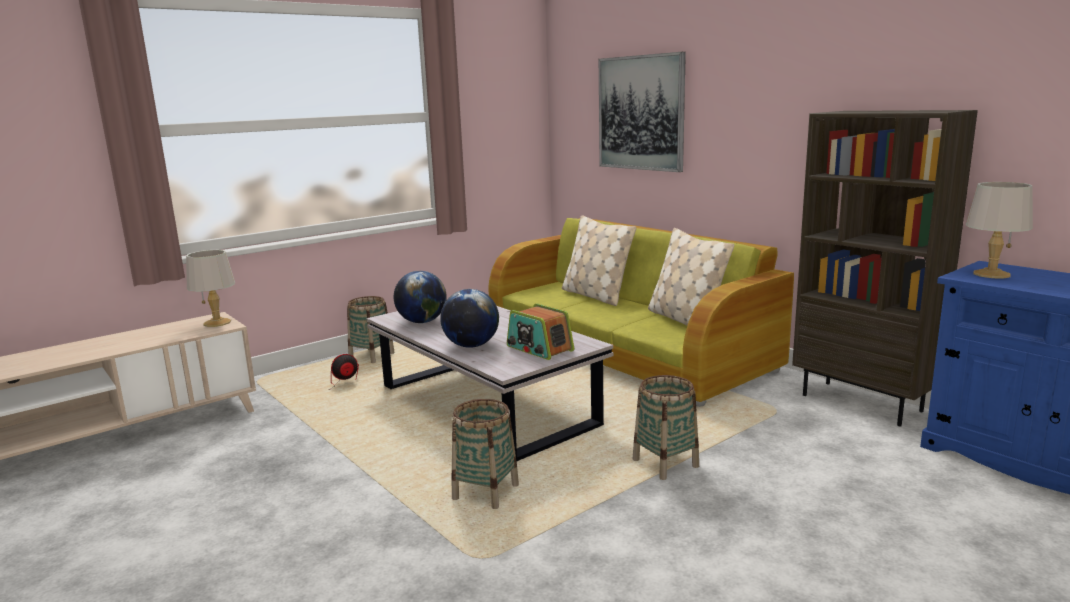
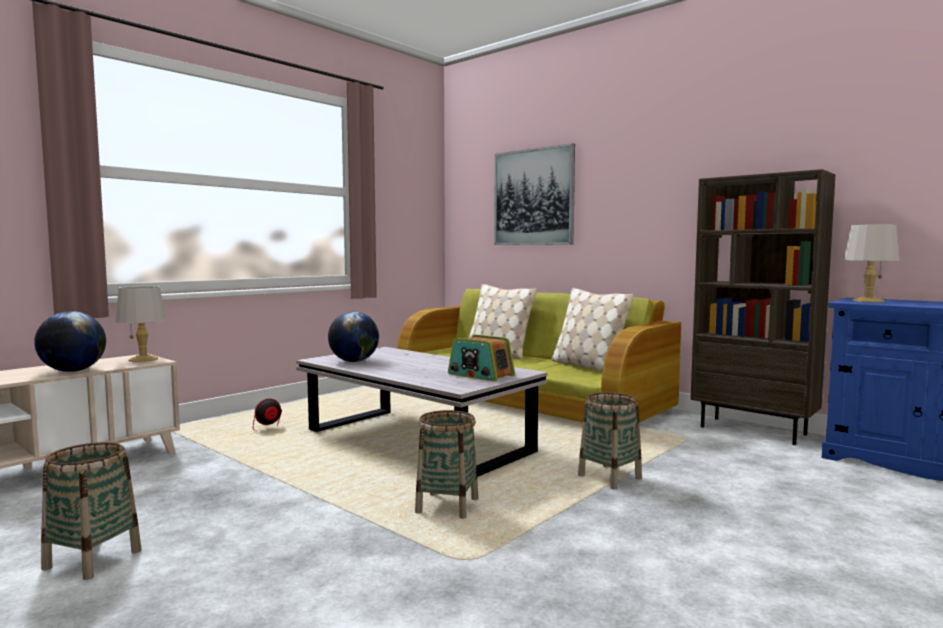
camera: 10 degrees left, 10 degrees down
basket [347,296,395,363] -> basket moved to [41,442,142,580]
globe [440,289,499,348] -> globe moved to [34,311,106,372]

